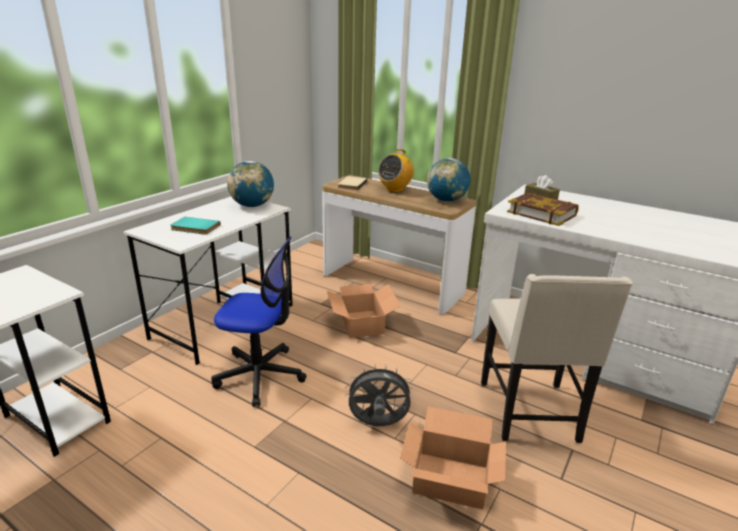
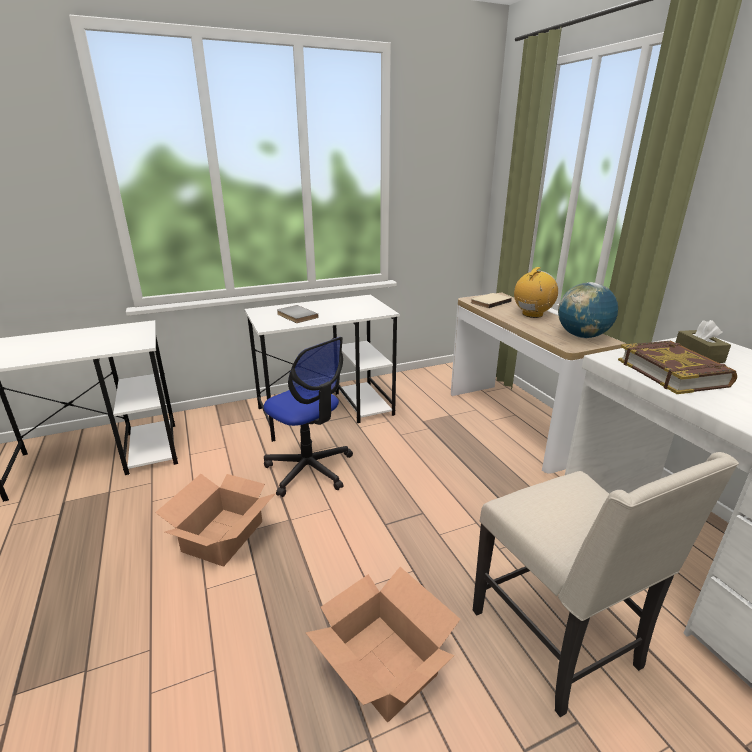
camera: 35 degrees right, 0 degrees up
turquoise book [170,217,221,235] -> grey book [277,305,318,323]
globe [227,161,274,207] -> none
cardboard box [326,284,401,338] -> cardboard box moved to [155,474,276,566]
grey fan [345,364,414,426] -> none
radio [378,149,414,193] -> radio turned 150 degrees clockwise [514,267,558,318]
beige chair [481,274,633,443] -> beige chair turned 60 degrees counterclockwise [473,452,739,717]

